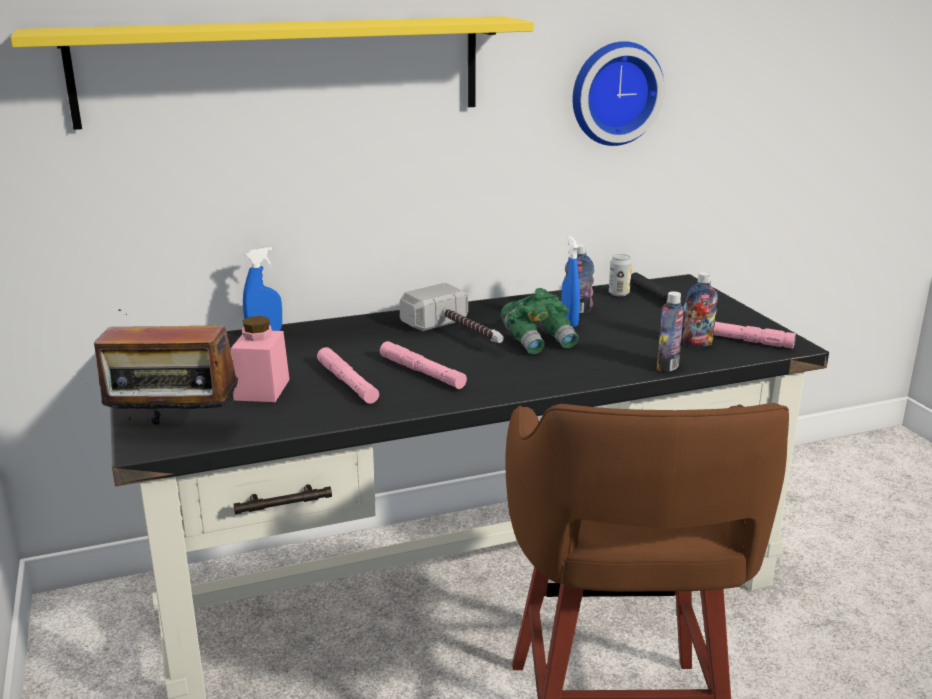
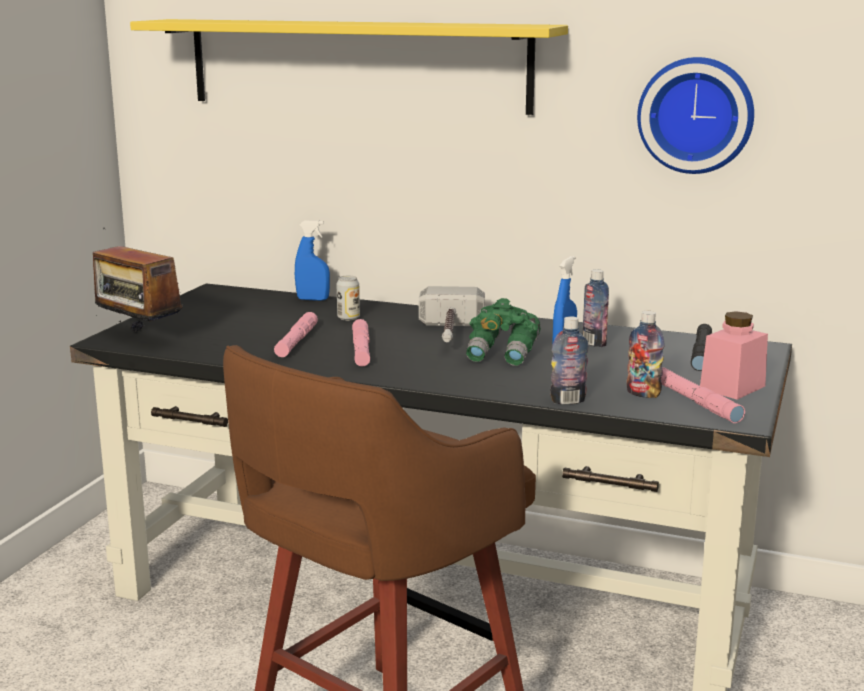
camera: 40 degrees right, 5 degrees down
pink jar [231,316,290,402] -> pink jar moved to [700,311,768,400]
can [609,254,632,296] -> can moved to [336,276,360,321]

